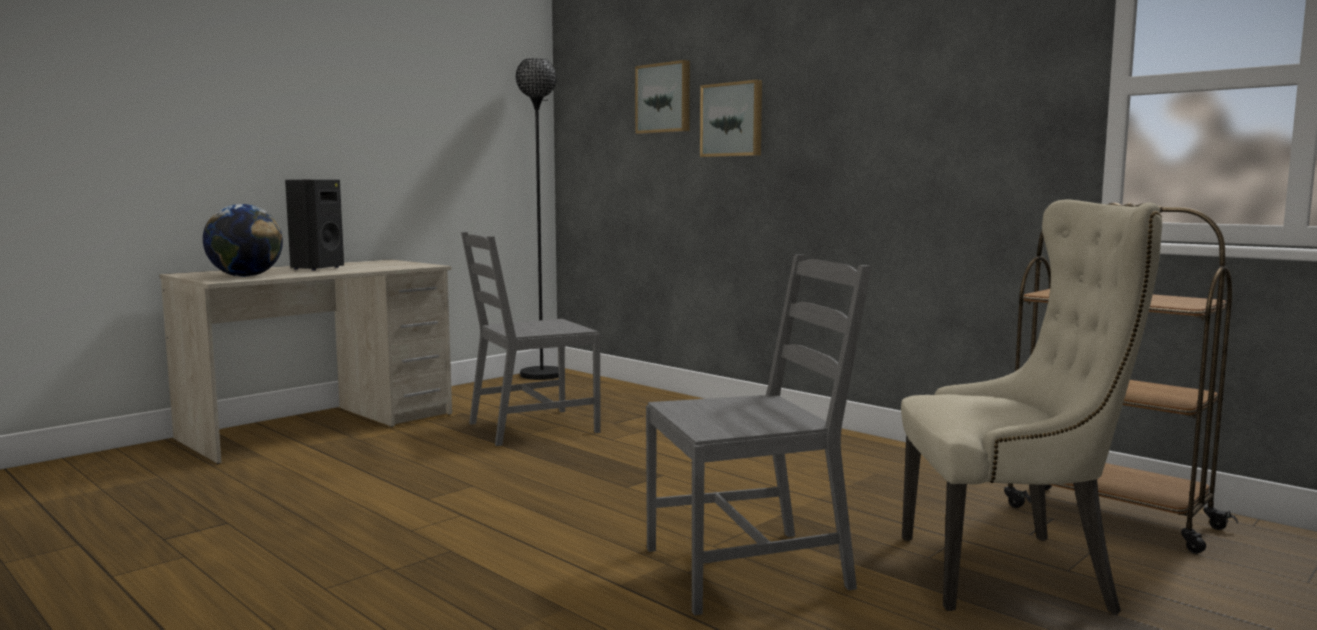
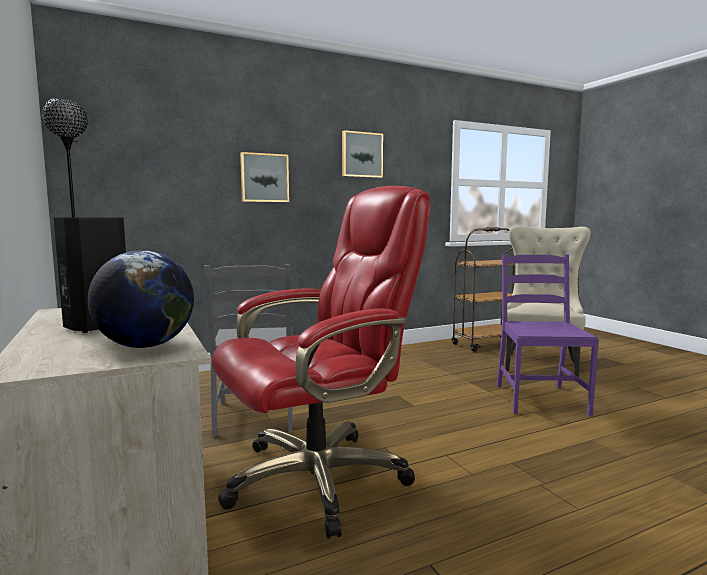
camera: 70 degrees left, 0 degrees up
picture [635,60,690,134] -> picture moved to [342,130,383,178]
grey chair [646,255,872,615] -> purple chair [497,254,599,416]
none -> red office chair [211,186,430,538]

